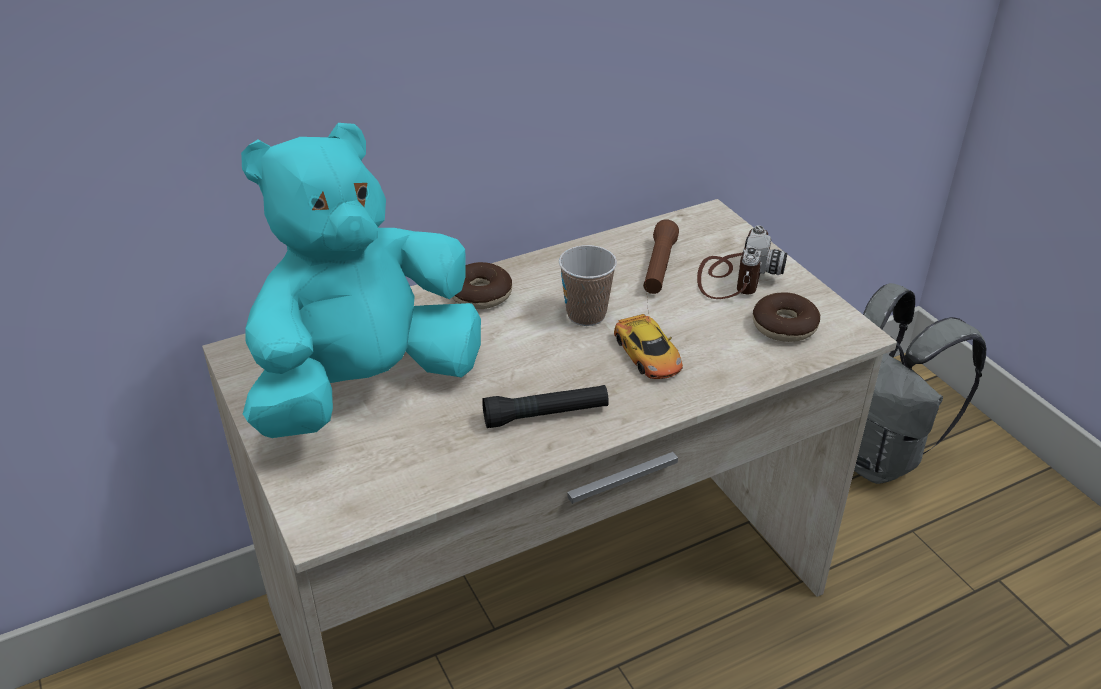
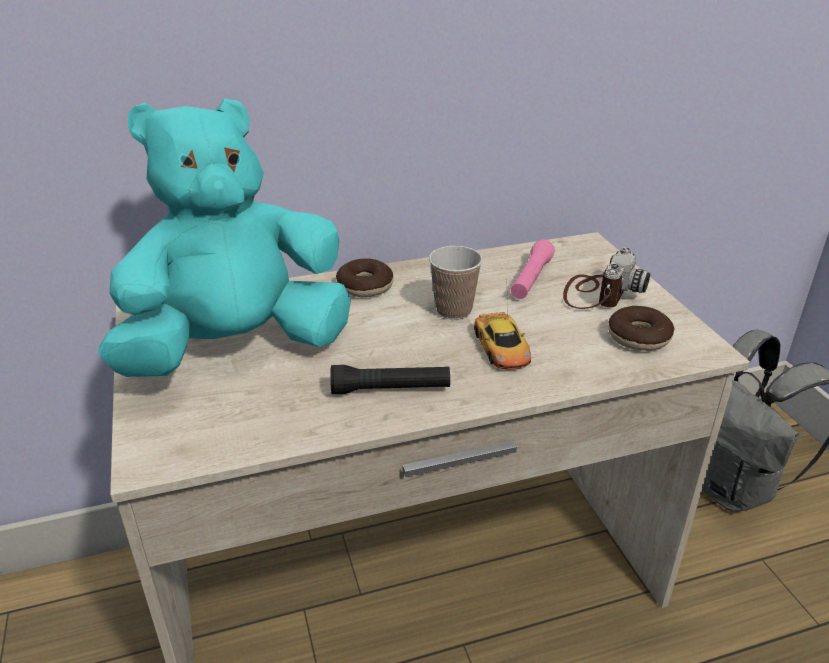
camera: 10 degrees right, 5 degrees down
brown flashlight [643,220,679,294] -> pink flashlight [511,240,555,299]

